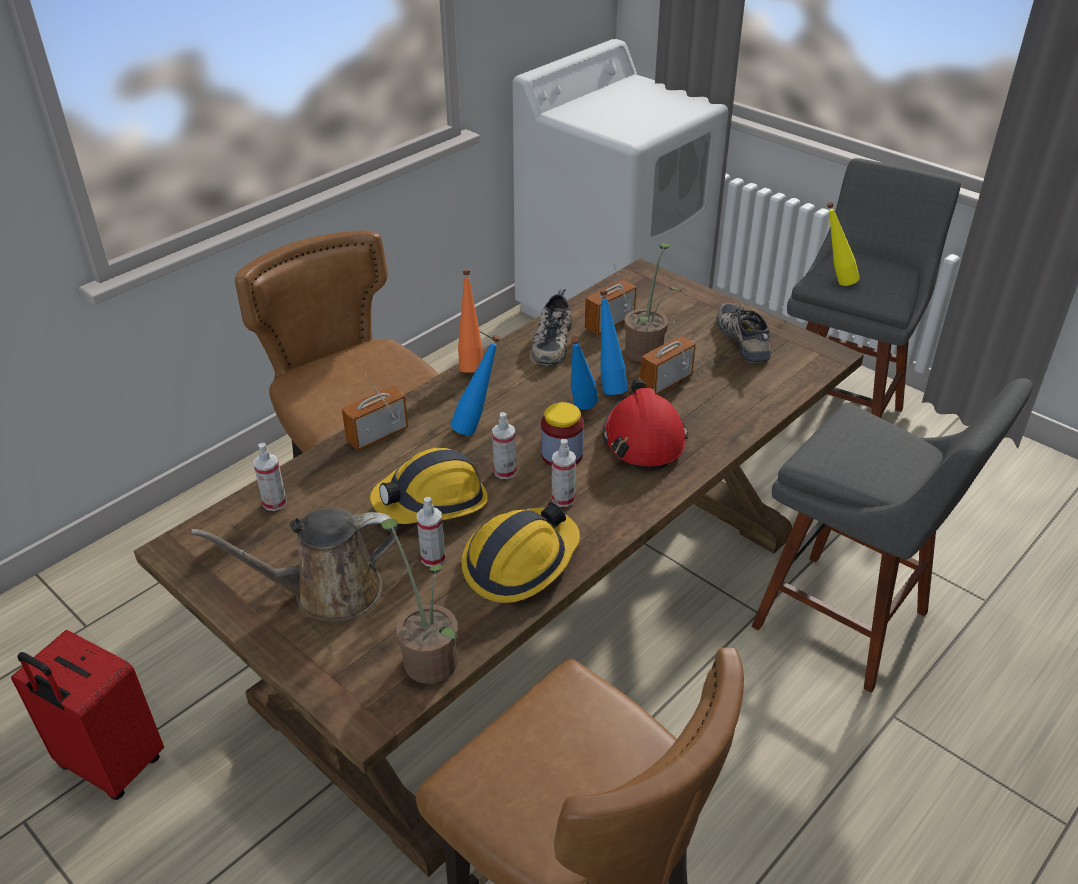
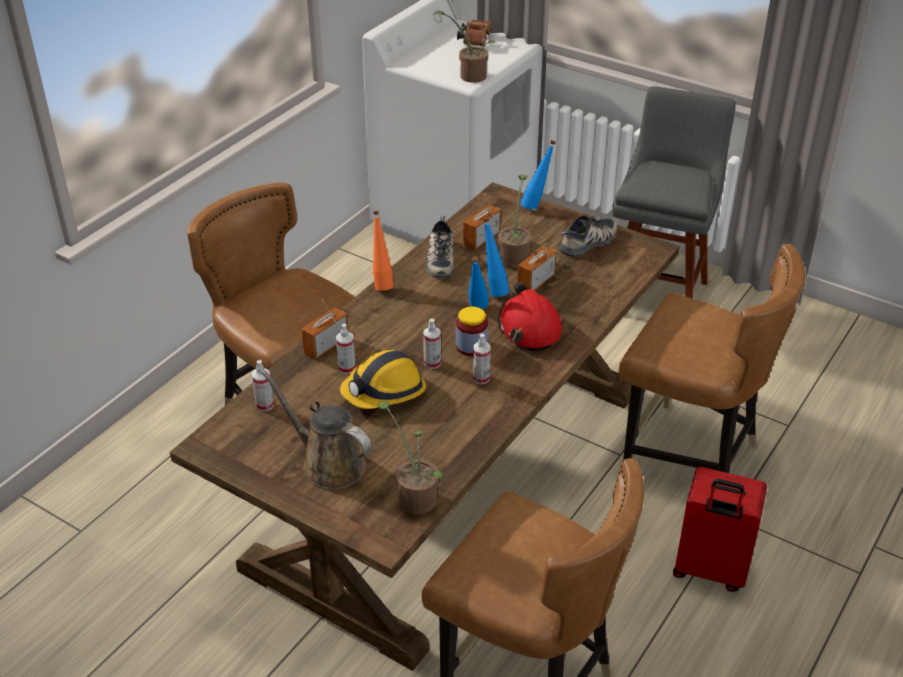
camera: 10 degrees left, 0 degrees up
red suitcase [11,630,164,800] -> red suitcase moved to [673,467,767,592]
brown watering can [191,508,397,622] -> brown watering can turned 60 degrees clockwise [261,370,372,490]
spray bottle [417,497,445,567] -> spray bottle moved to [336,324,356,374]
blue bottle [451,335,500,435] -> blue bottle moved to [521,140,556,210]
hard hat [461,502,580,603] -> none
shoe [717,303,771,363] -> shoe turned 75 degrees clockwise [559,215,617,256]
grey stool [751,378,1033,693] -> brown chair [618,244,805,473]
yellow bottle [827,202,860,286] -> none
none -> potted plant [433,11,497,83]
none -> brown binoculars [457,20,493,46]

